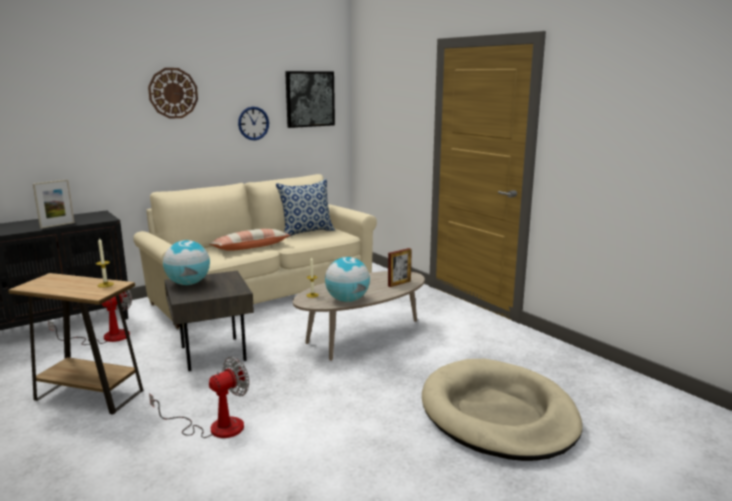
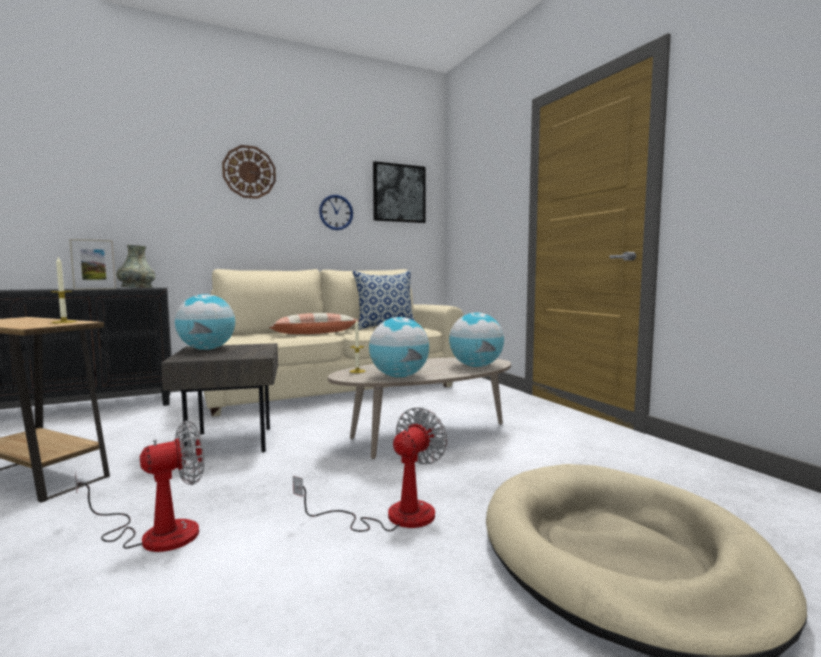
camera: 10 degrees right, 10 degrees down
fan [48,290,132,345] -> fan moved to [293,407,448,532]
picture frame [388,248,412,287] -> globe [449,313,504,367]
none -> grey vase [116,245,155,288]

